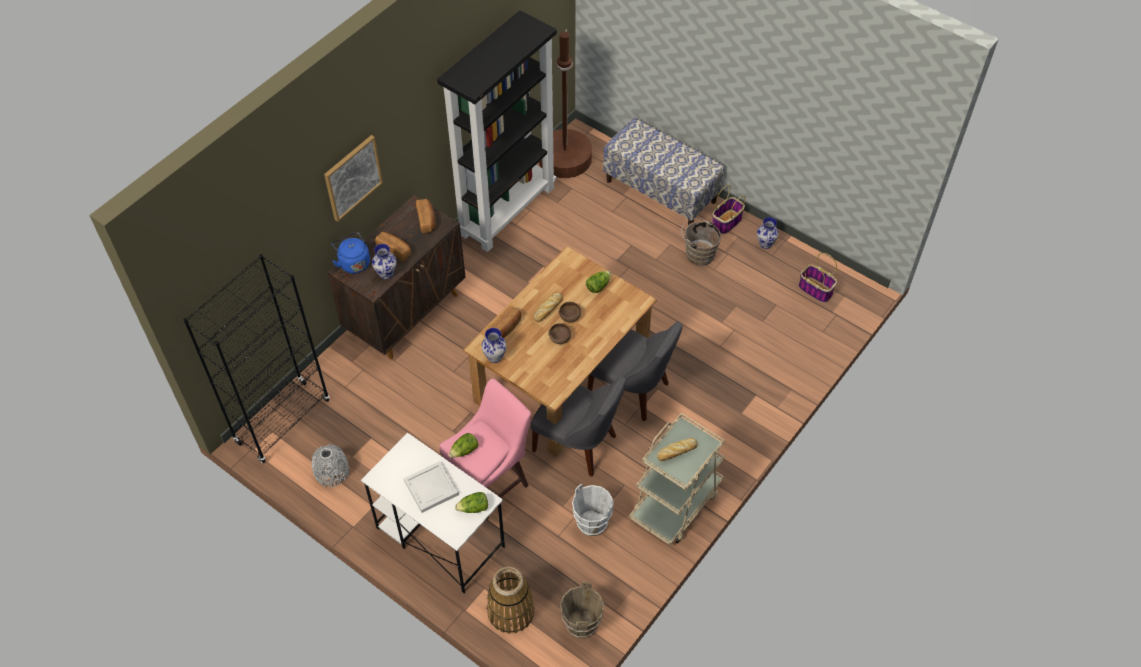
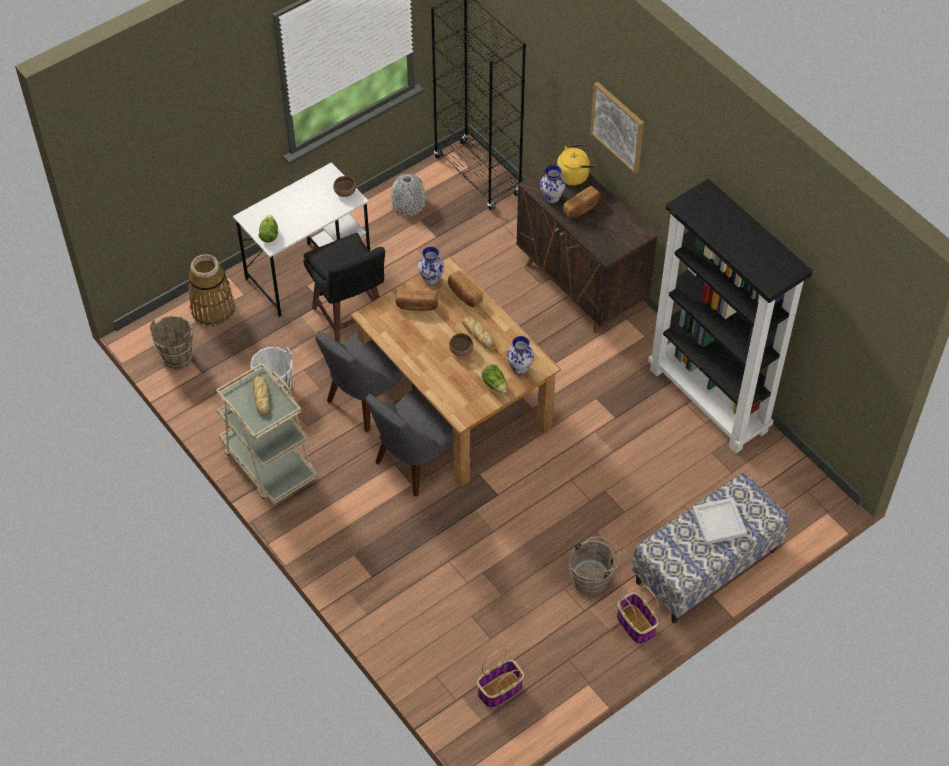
camera: 105 degrees right, 0 degrees up
blue kettle [332,232,370,274] -> yellow kettle [557,144,595,185]
white tray [404,461,459,513] -> white tray moved to [692,497,747,545]
bread [416,199,436,233] -> bread moved to [395,289,438,311]
pink stool [439,379,532,521] -> black stool [304,233,385,342]
lettuce [449,433,478,458] -> none
brown floor lamp [539,29,592,178] -> none
brown bowl [549,323,571,344] -> brown bowl moved to [333,176,356,197]
vase [757,217,779,249] -> vase moved to [507,336,534,375]

